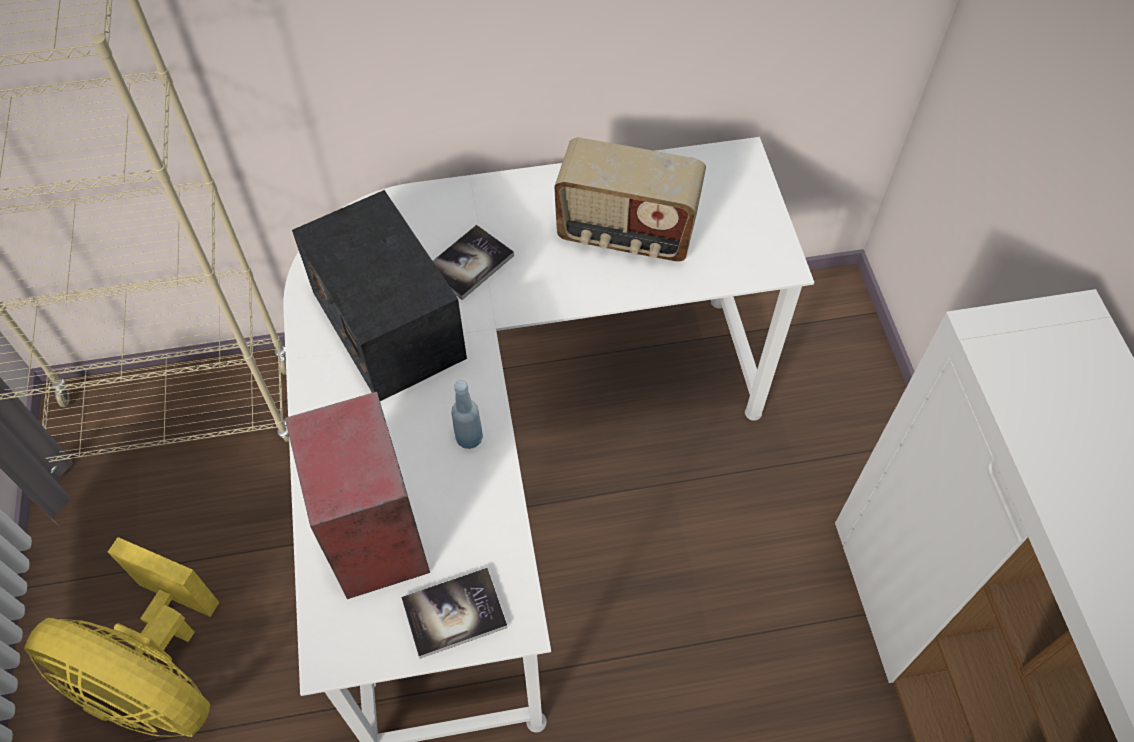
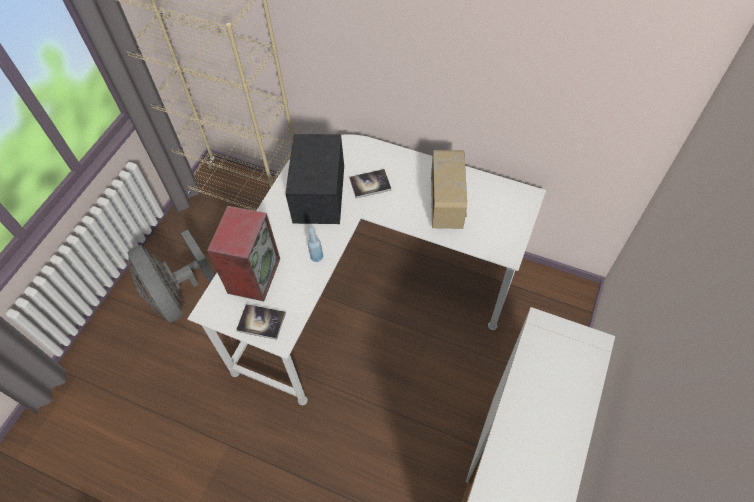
camera: 35 degrees right, 0 degrees up
yellow fan [24,537,220,737] -> grey fan [127,230,214,323]
radio [554,138,706,262] -> radio turned 135 degrees counterclockwise [431,150,467,229]

